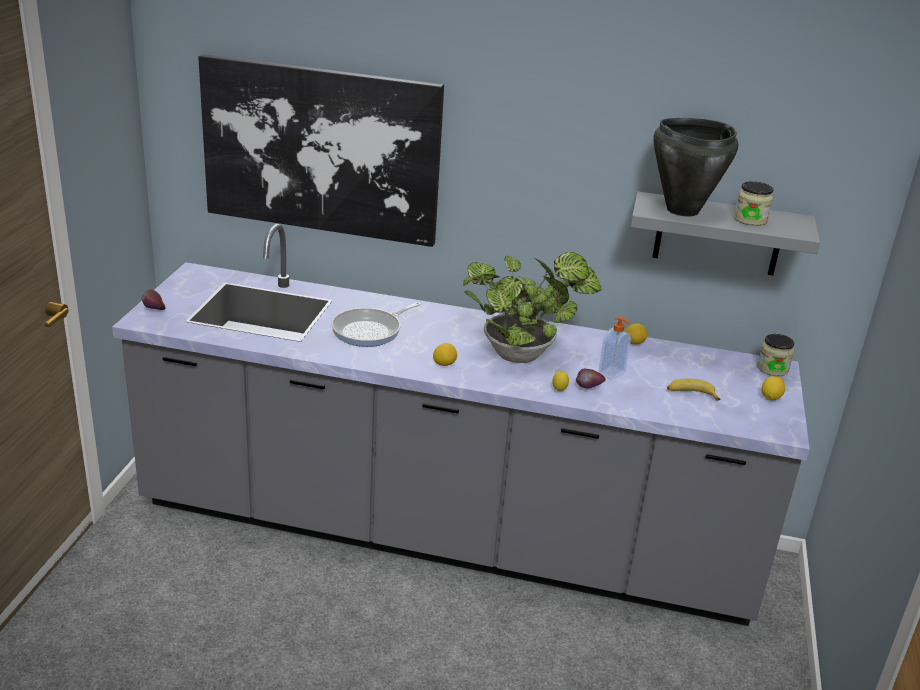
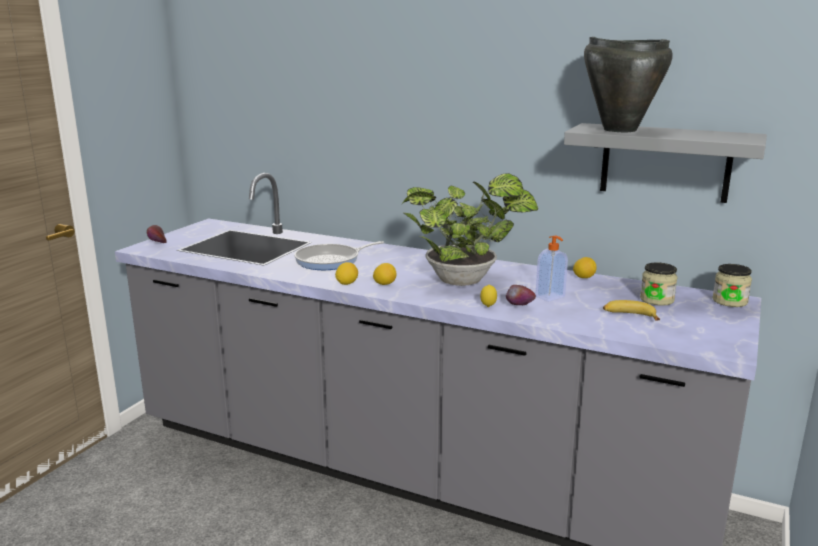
camera: 15 degrees right, 10 degrees down
picture [198,54,444,247] -> none
jar [734,181,773,226] -> jar moved to [640,262,678,306]
lemon [762,376,785,401] -> lemon moved to [335,262,358,285]

